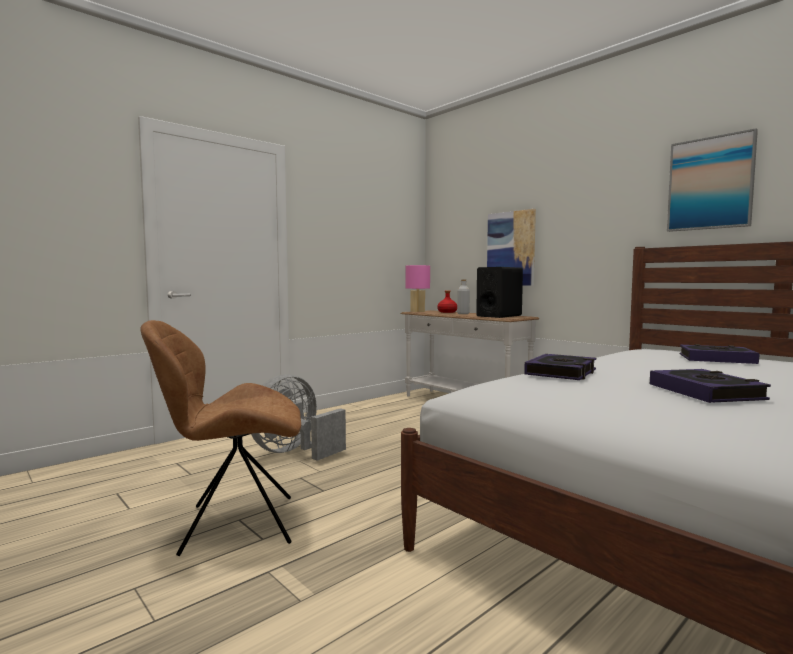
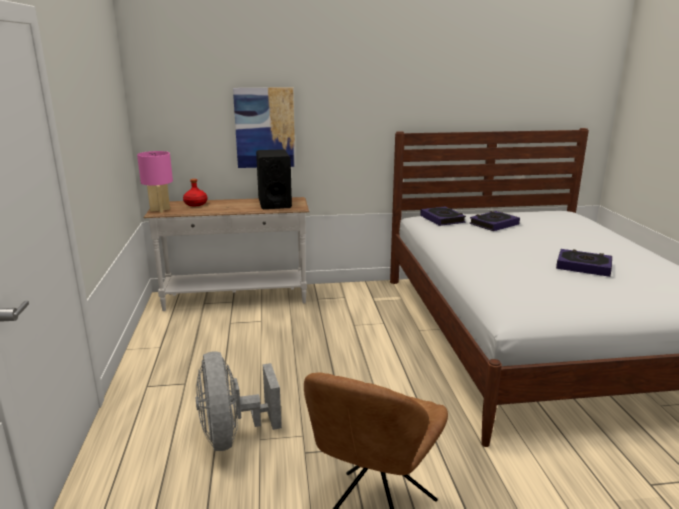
camera: 55 degrees left, 15 degrees up
grey bottle [457,279,470,314] -> none
book [524,354,596,380] -> book moved to [420,206,466,226]
picture [667,128,758,232] -> none

